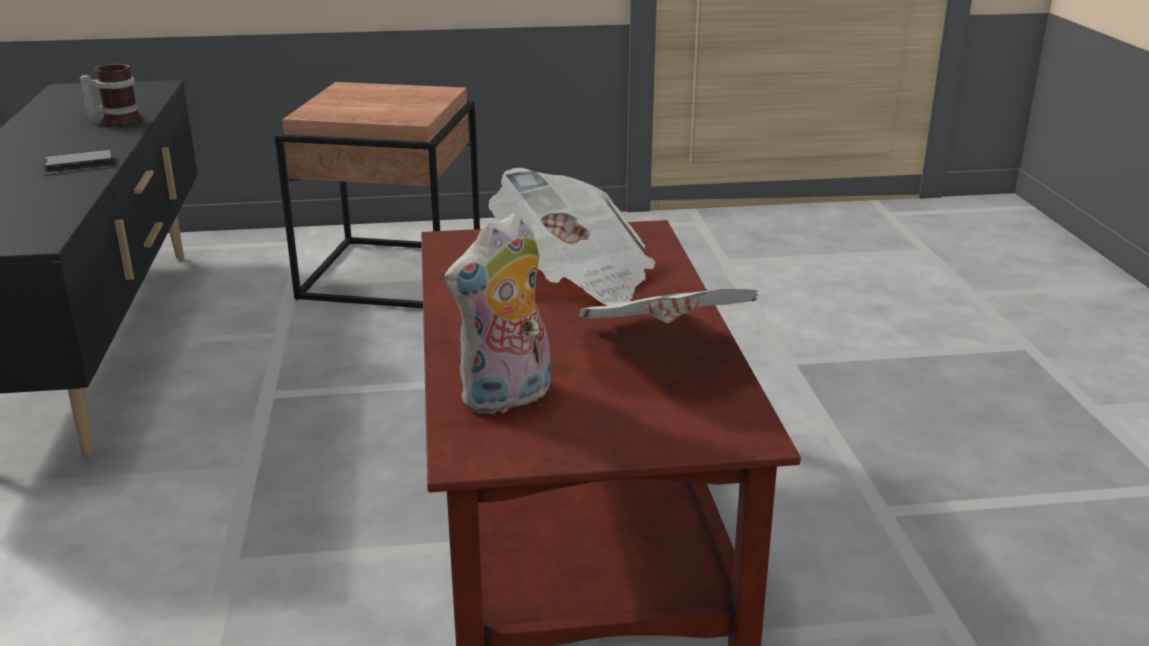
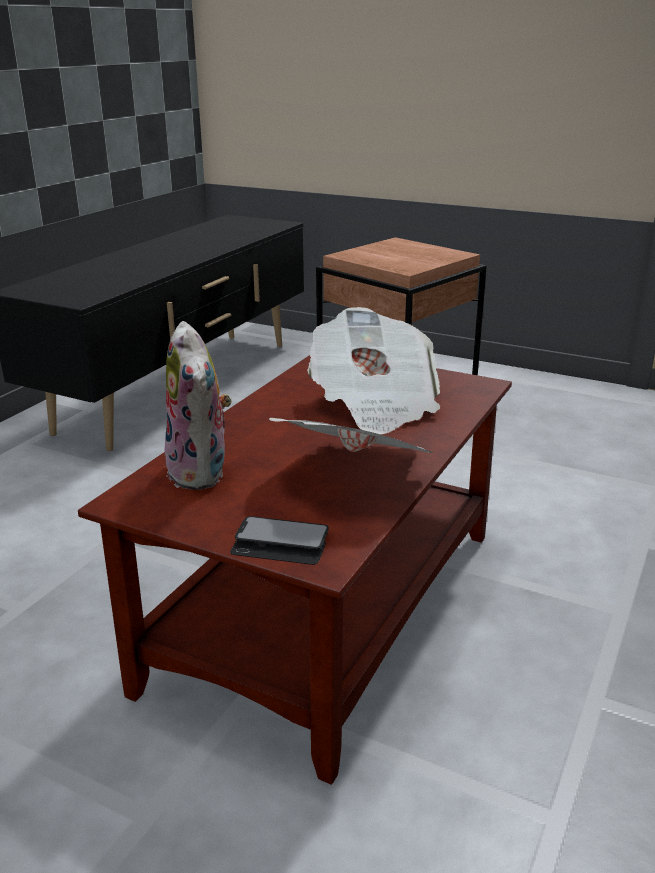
camera: 35 degrees right, 0 degrees up
phone [42,150,115,176] -> phone moved to [230,516,329,565]
mug [80,64,144,127] -> none
plush toy [444,212,551,415] -> plush toy turned 105 degrees counterclockwise [164,321,232,490]

